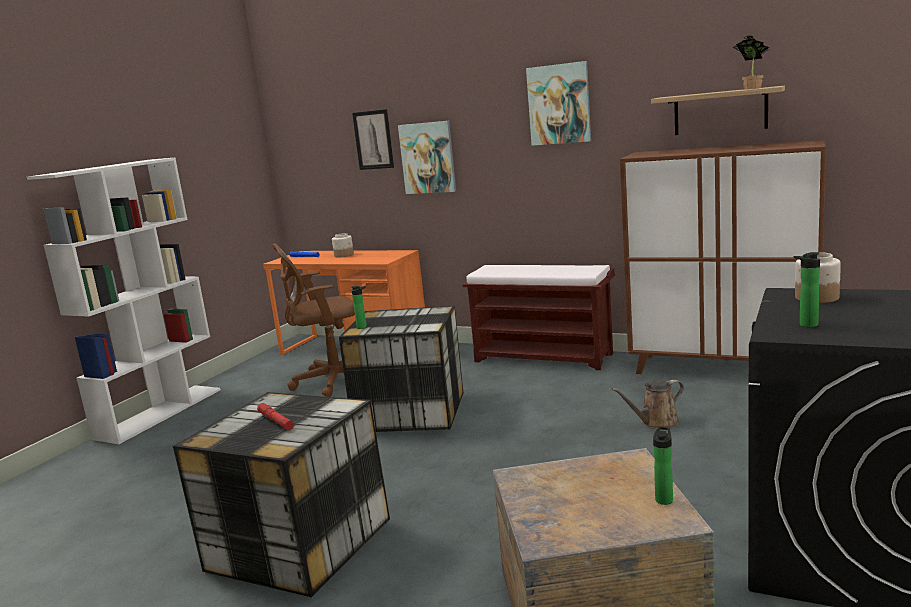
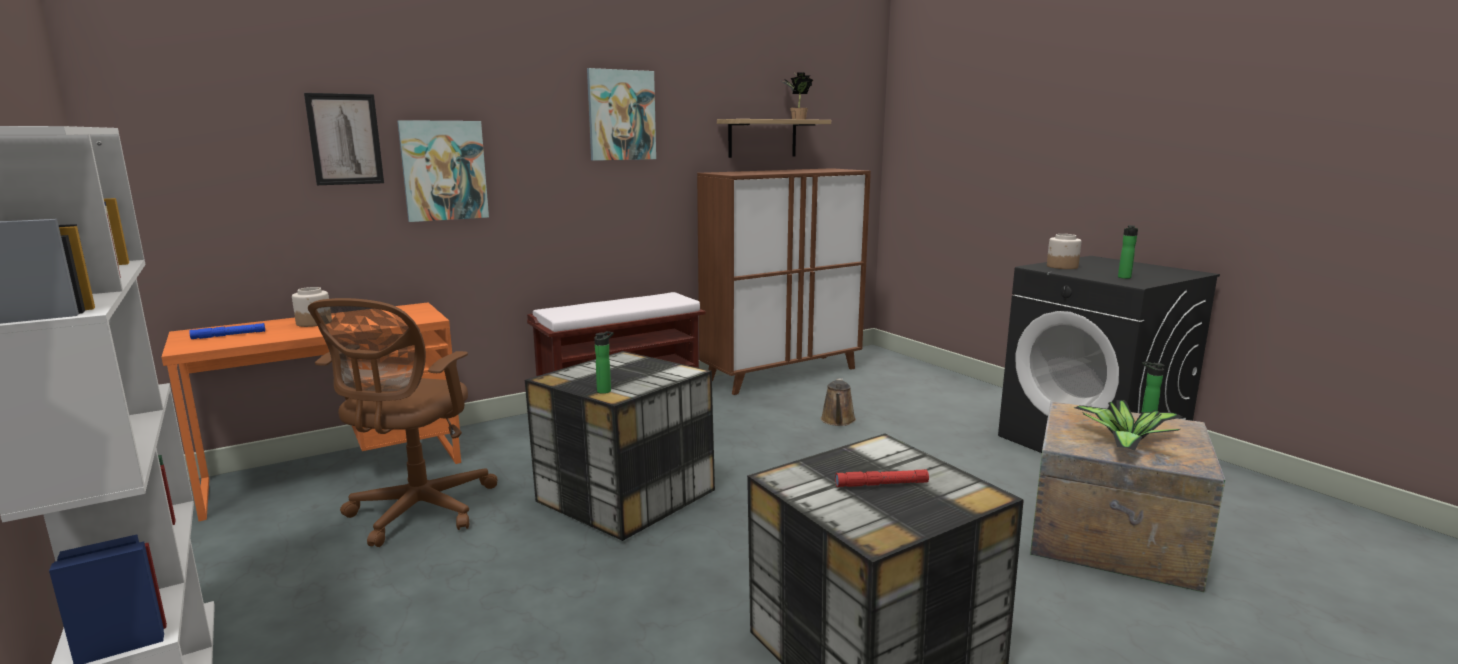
camera: 60 degrees left, 0 degrees up
none -> potted plant [1074,400,1182,451]

